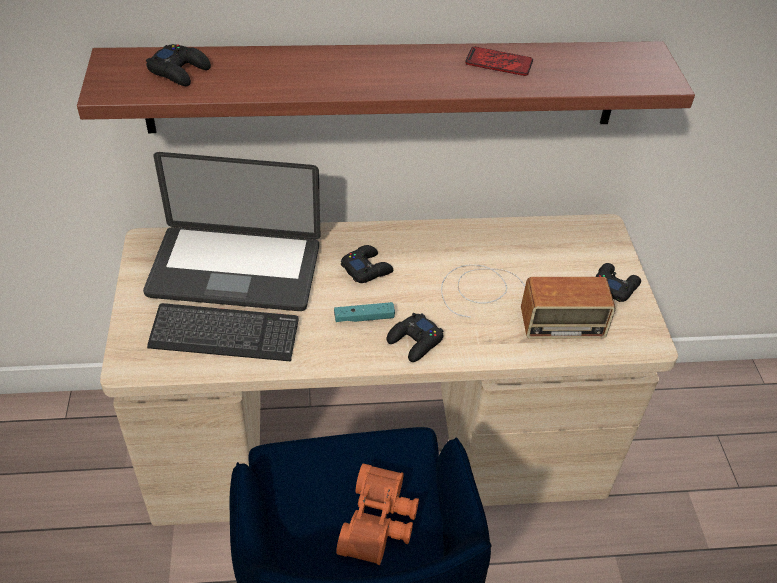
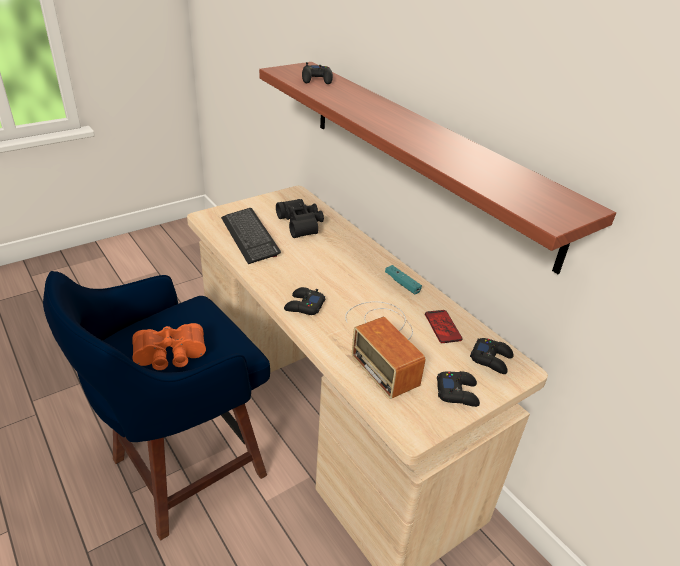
camera: 60 degrees right, 10 degrees down
laptop [143,152,320,311] -> black binoculars [276,199,324,238]
turquoise game controller [334,302,395,322] -> turquoise game controller moved to [385,265,422,294]
black game controller [341,245,393,283] -> black game controller moved to [470,338,513,374]
phone [465,47,533,76] -> phone moved to [425,310,463,343]

